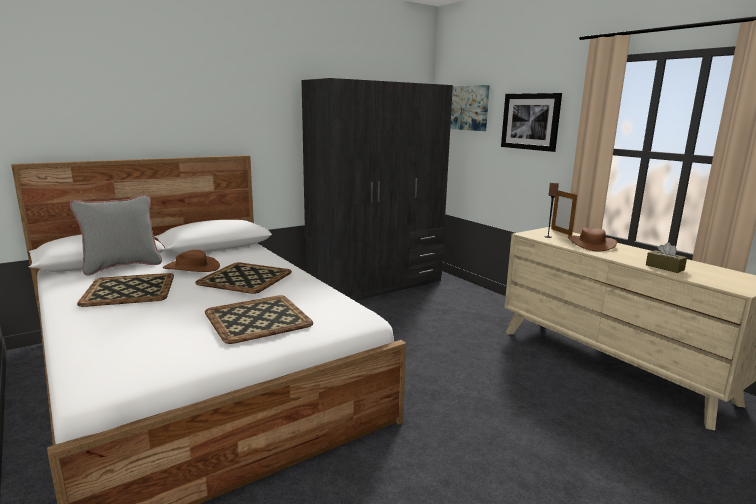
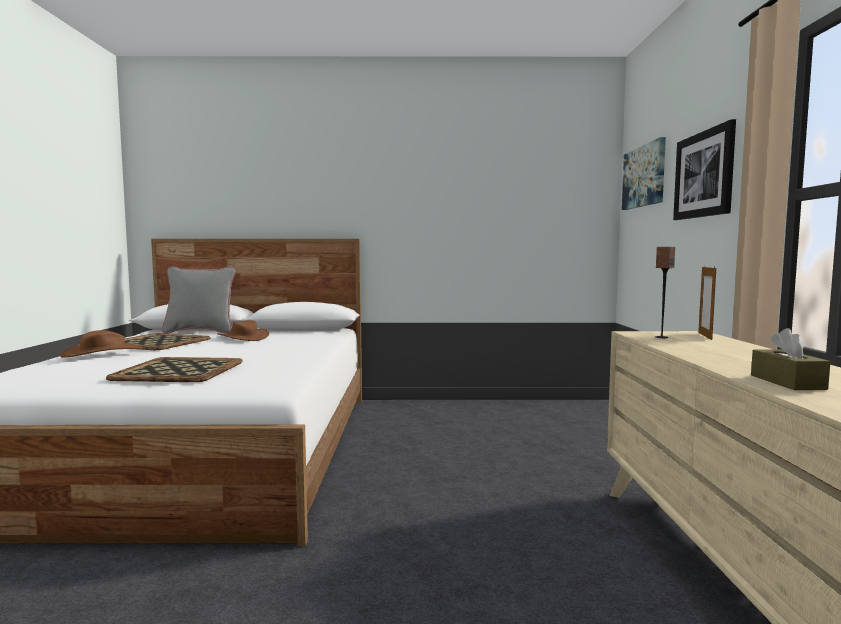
camera: 35 degrees right, 10 degrees down
tray [195,262,292,294] -> none
grey wardrobe [302,78,453,301] -> none
brown hat [568,228,617,252] -> brown hat moved to [60,330,143,358]

